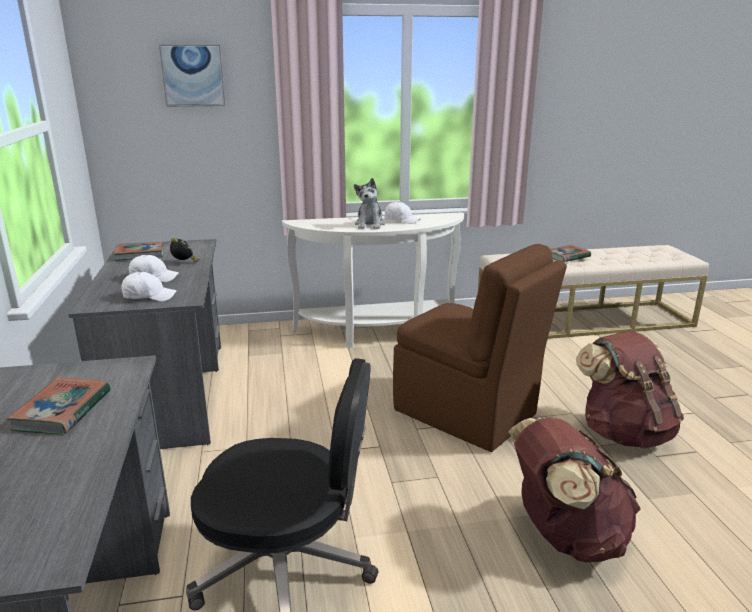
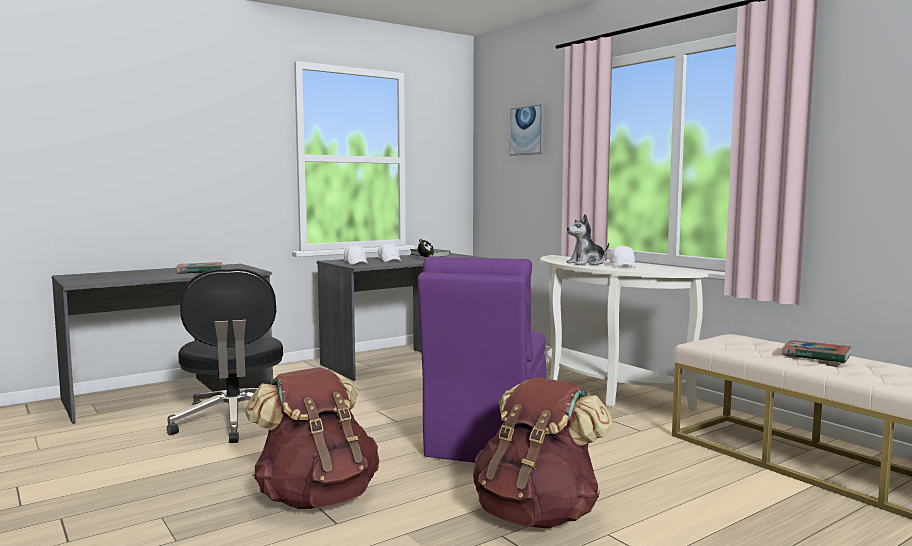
camera: 65 degrees right, 15 degrees down
brown chair [393,244,567,452] -> purple chair [418,256,546,463]

